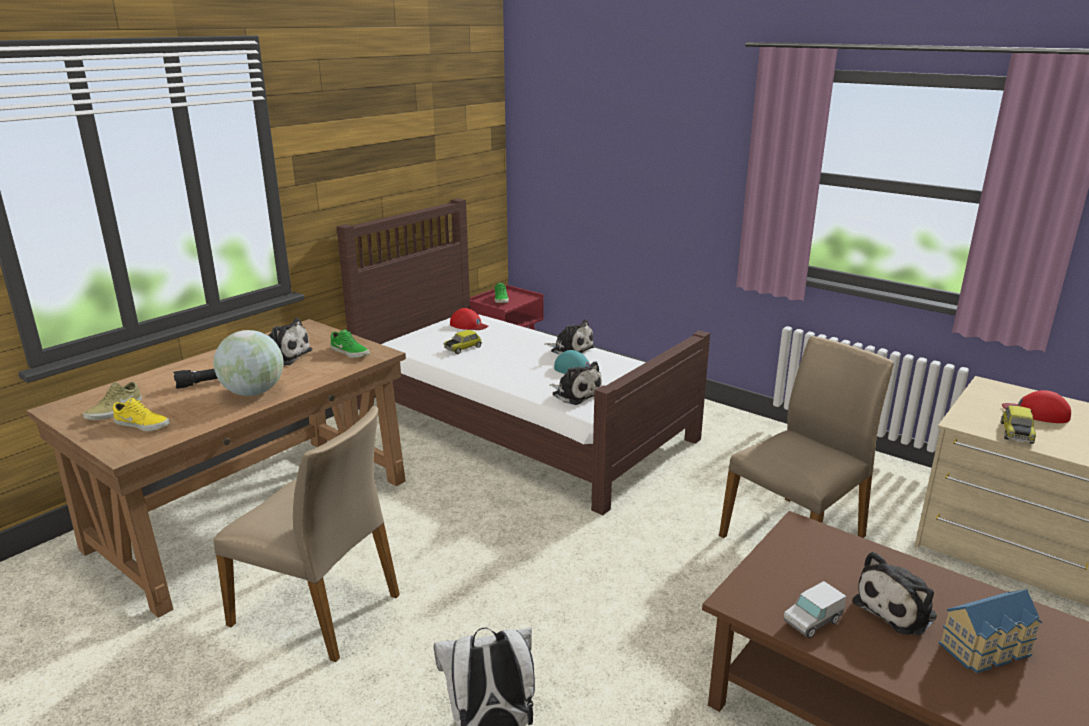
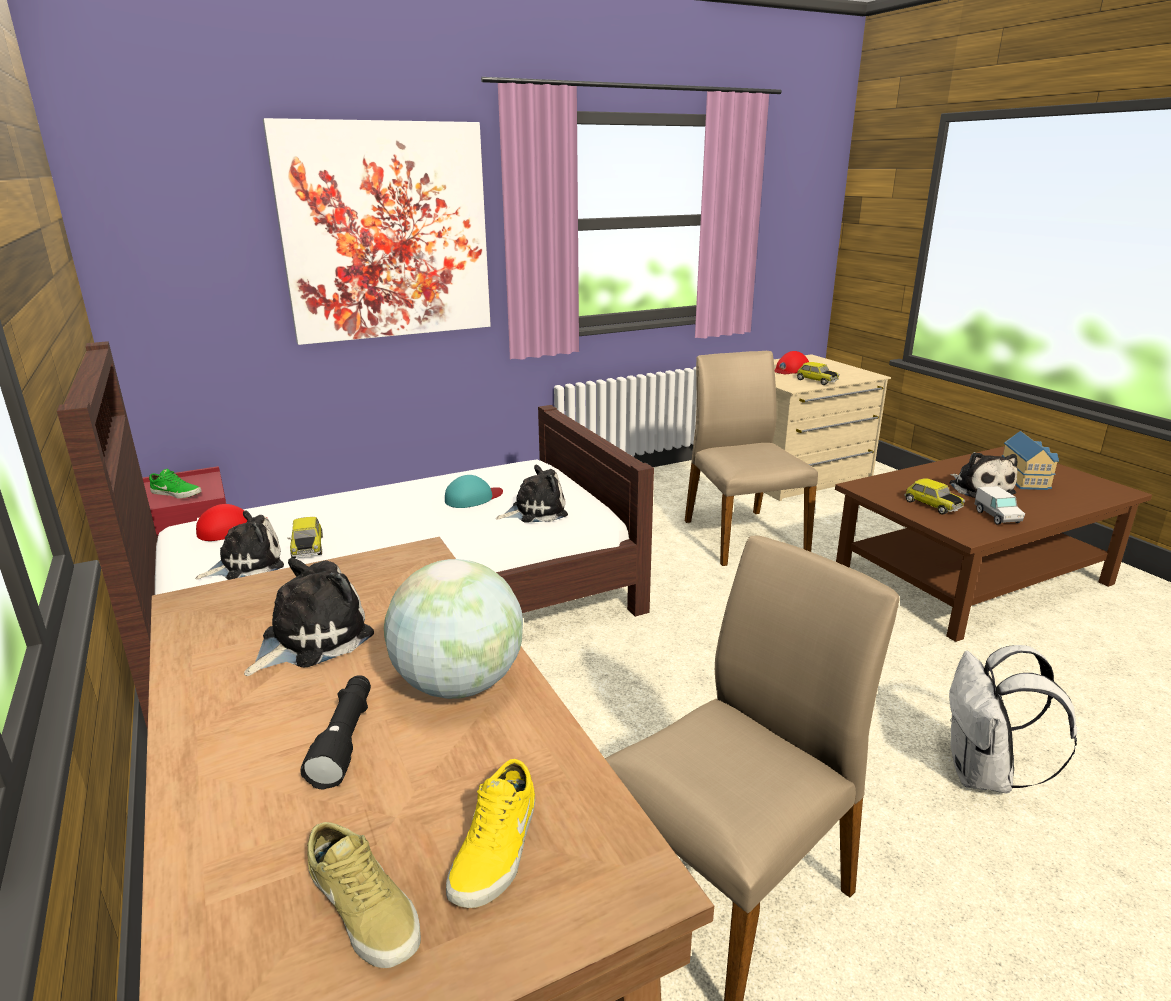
camera: 65 degrees left, 0 degrees up
yellow shoe [113,398,170,431] -> yellow shoe turned 150 degrees clockwise [446,759,535,908]
green shoe [330,329,369,358] -> none
plush toy [544,319,595,355] -> plush toy moved to [195,510,284,580]
none -> picture [263,118,491,345]
none -> toy car [904,478,965,515]

